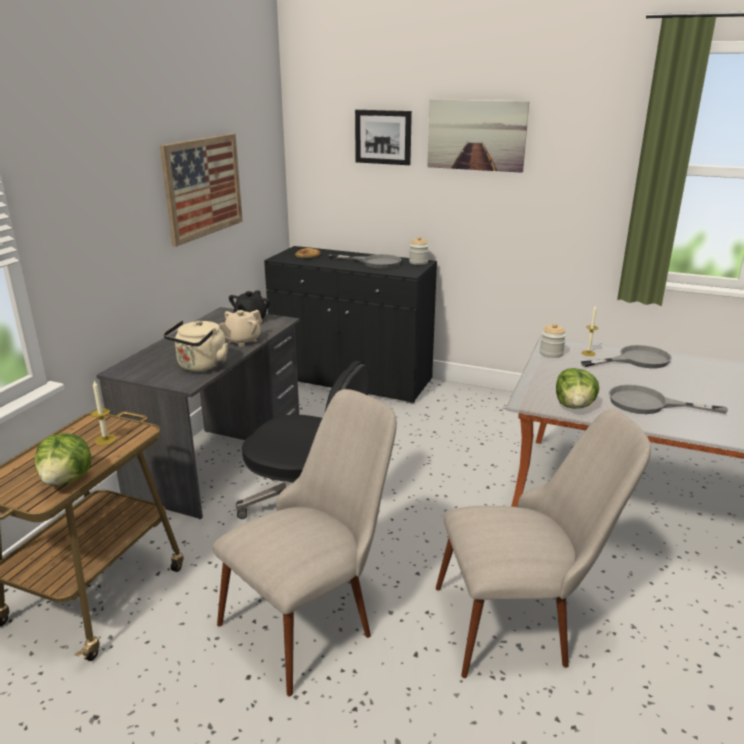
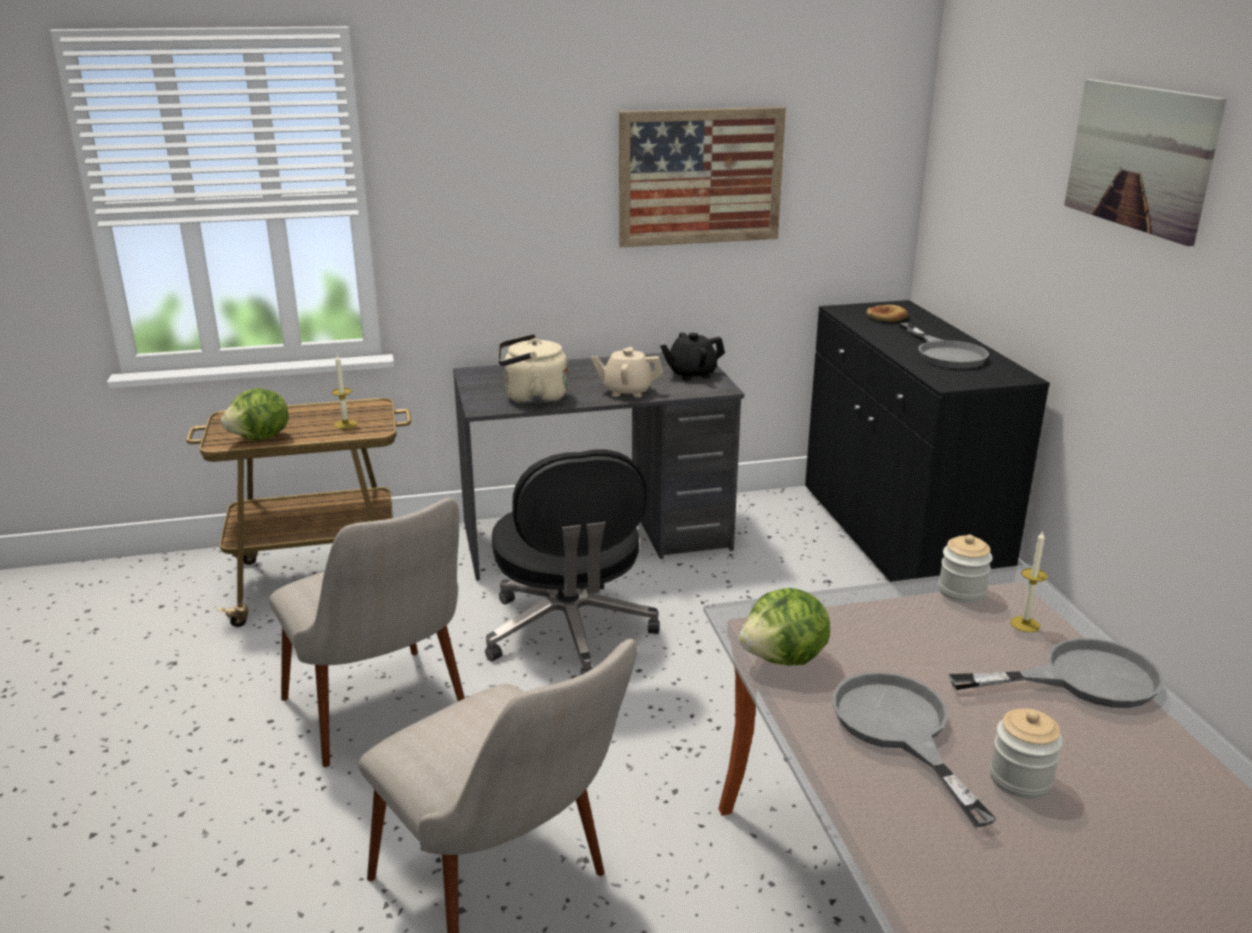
camera: 55 degrees right, 0 degrees up
beige chair [213,389,397,696] -> beige chair turned 45 degrees clockwise [269,498,465,767]
picture [355,110,412,165] -> none
jar [409,237,429,265] -> jar moved to [990,708,1063,799]
grey frying pan [581,345,672,368] -> grey frying pan turned 45 degrees counterclockwise [949,638,1163,708]

